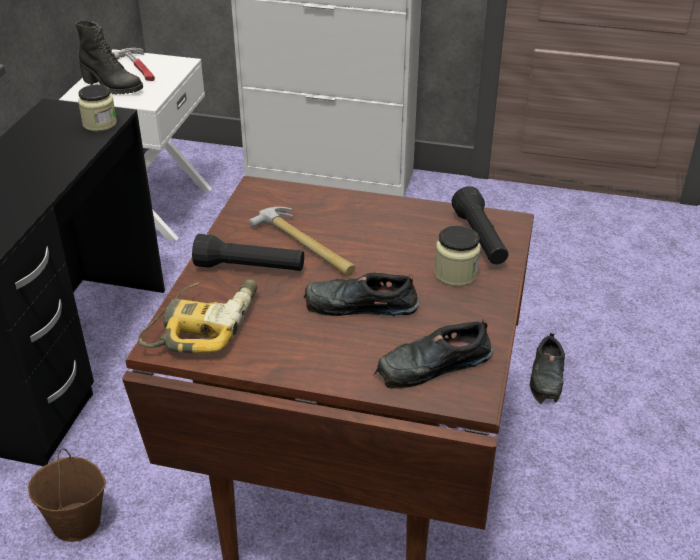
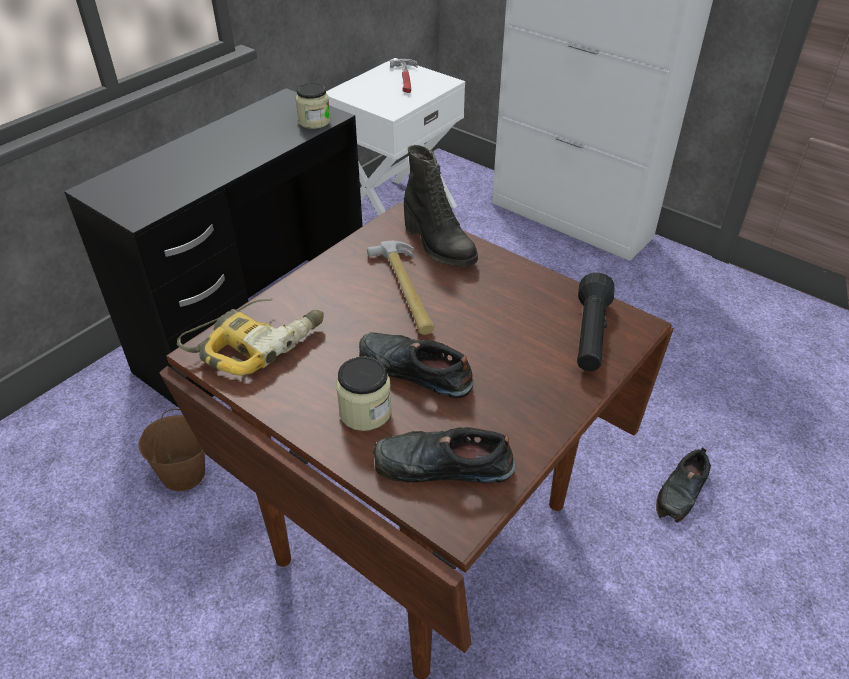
camera: 25 degrees right, 5 degrees up
black boot [75,21,143,94] -> black boot moved to [404,145,478,267]
black flashlight [192,234,304,271] -> none
jar [435,226,481,286] -> jar moved to [336,357,392,431]

